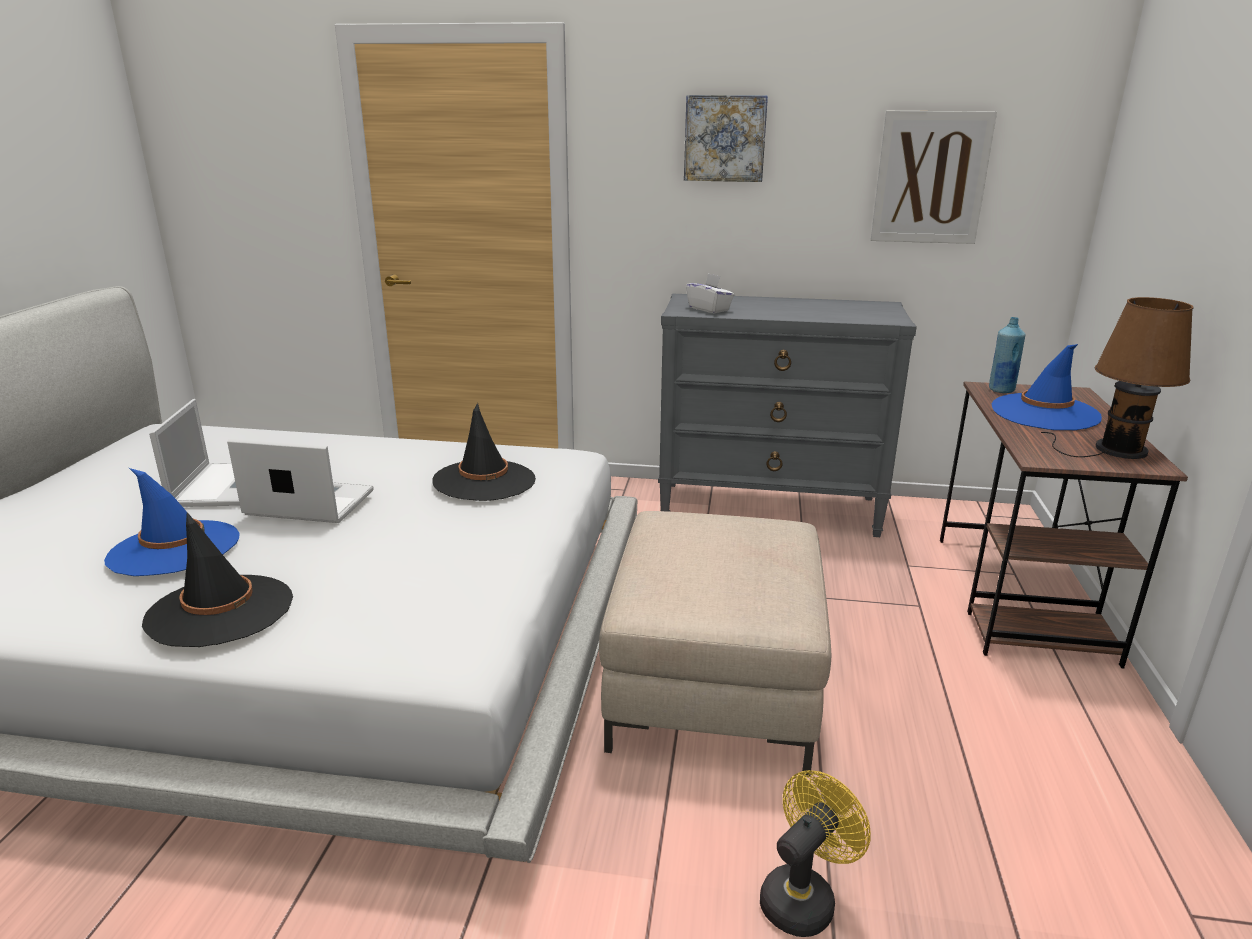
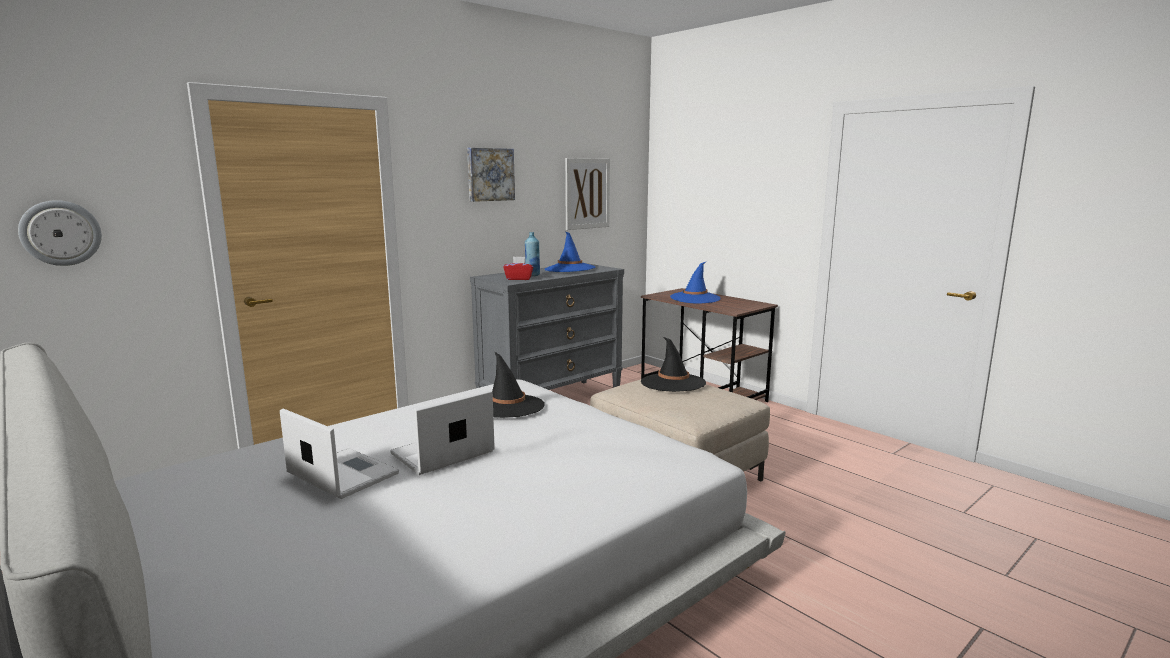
camera: 50 degrees left, 10 degrees down
blue hat [104,468,240,576] -> blue hat moved to [545,231,595,272]
black hat [142,513,293,647] -> black hat moved to [641,337,706,392]
white tissue box [686,273,734,313] -> red tissue box [503,257,533,280]
yellow fan [760,770,871,937] -> none
blue bottle [989,317,1025,393] -> blue bottle moved to [525,232,540,276]
brown table lamp [1041,297,1194,459] -> none
none -> wall clock [18,200,102,266]

